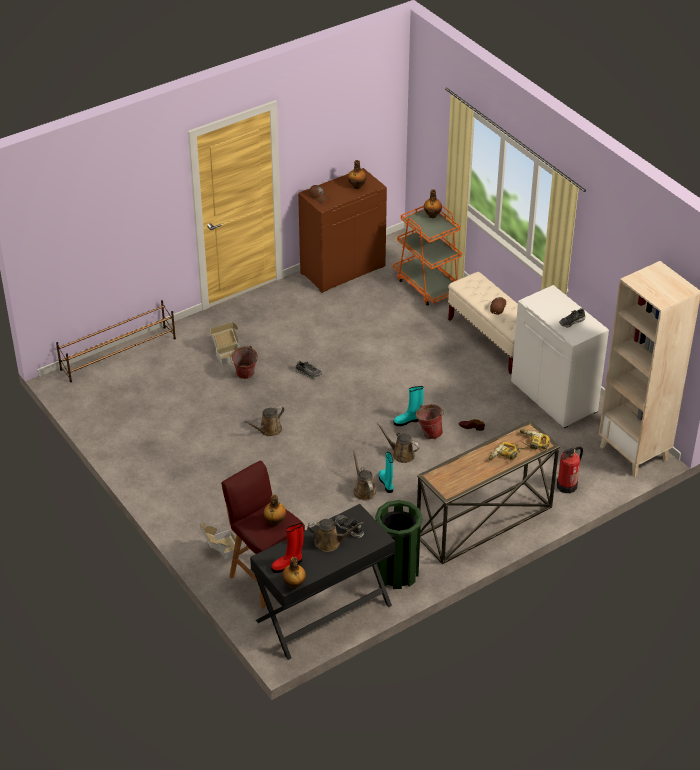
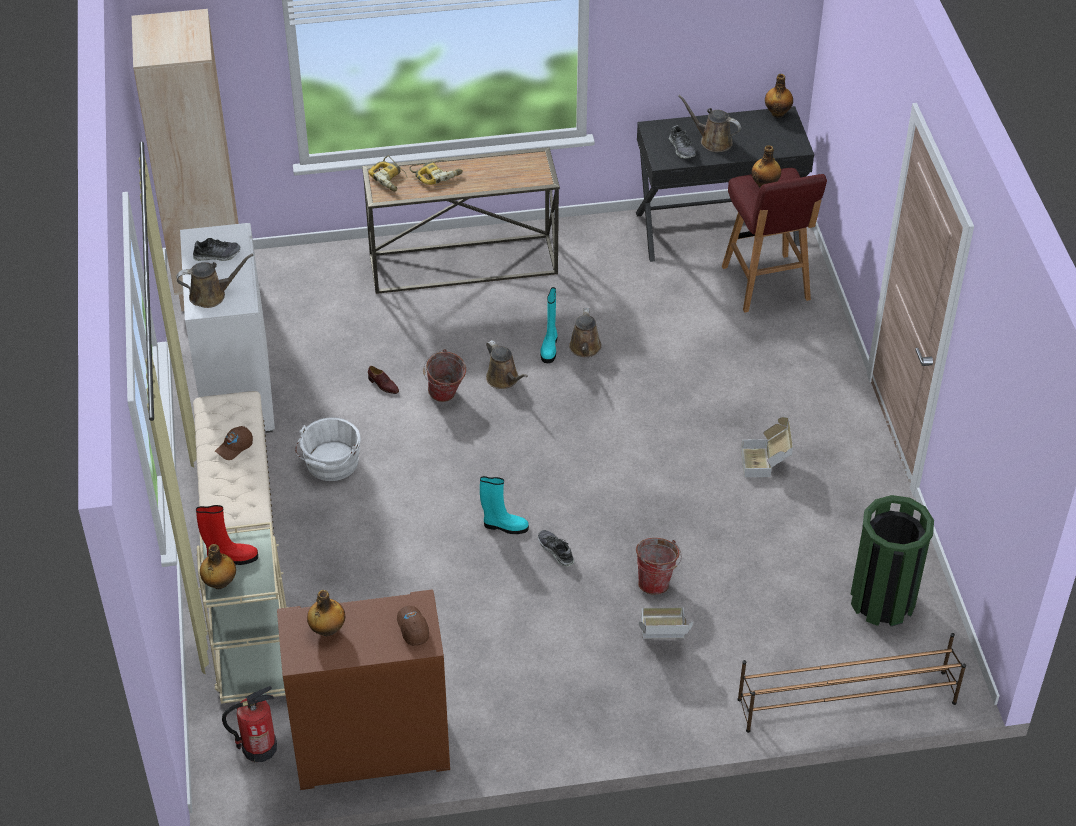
camera: 155 degrees left, 5 degrees up
cardboard box [200,523,241,559] -> cardboard box moved to [741,417,793,477]
brown watering can [244,406,284,436] -> brown watering can moved to [176,254,253,308]
red boot [271,523,304,573] -> red boot moved to [196,505,258,565]
green trash can [375,500,423,589] -> green trash can moved to [850,495,934,626]
orange cart [393,205,462,306] -> beige cart [196,522,287,704]
turquoise boot [393,386,424,426] -> turquoise boot moved to [480,476,529,534]
fire extinguisher [557,447,583,493] -> fire extinguisher moved to [222,686,277,762]
none -> white bucket [295,417,361,481]

